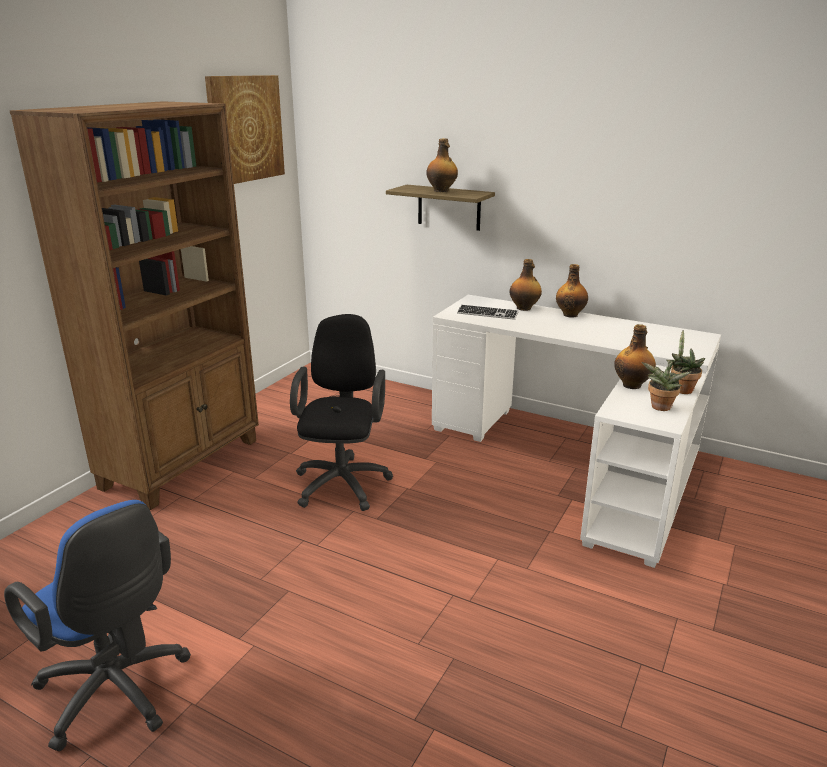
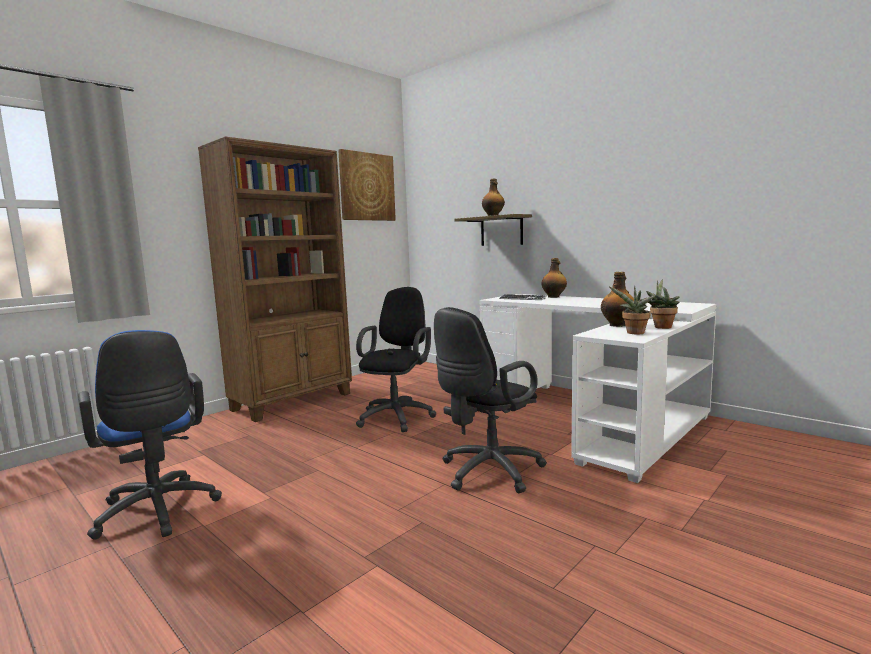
camera: 15 degrees right, 15 degrees down
bottle [556,264,588,318] -> none
none -> black office chair [434,307,547,493]

